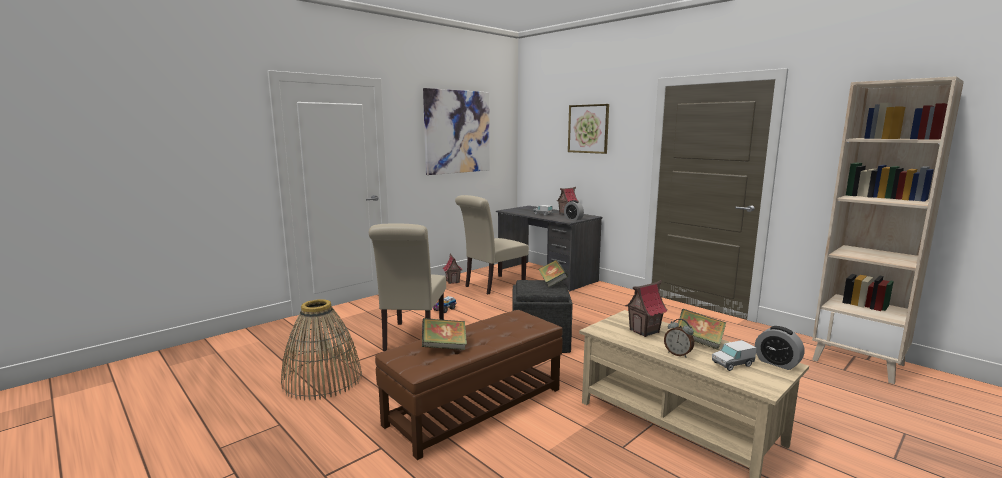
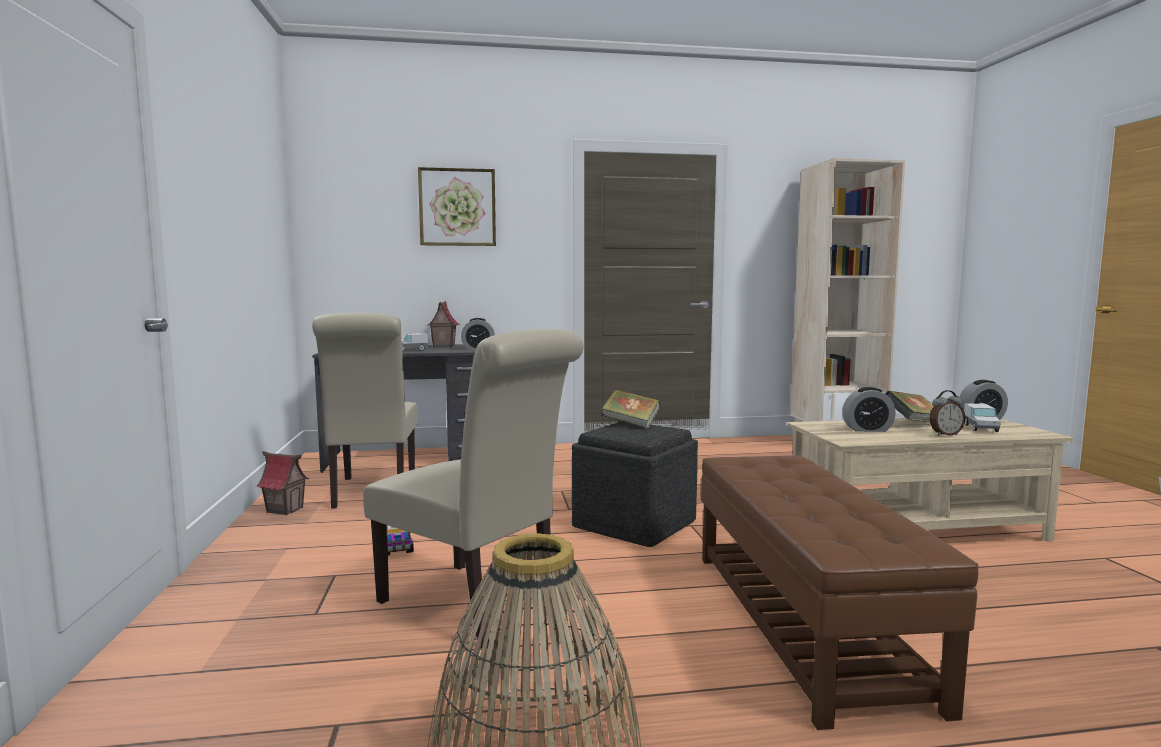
camera: 55 degrees left, 5 degrees down
book [422,318,467,350] -> none
picture [423,88,490,175] -> none
toy house [625,280,668,337] -> alarm clock [842,387,896,432]

